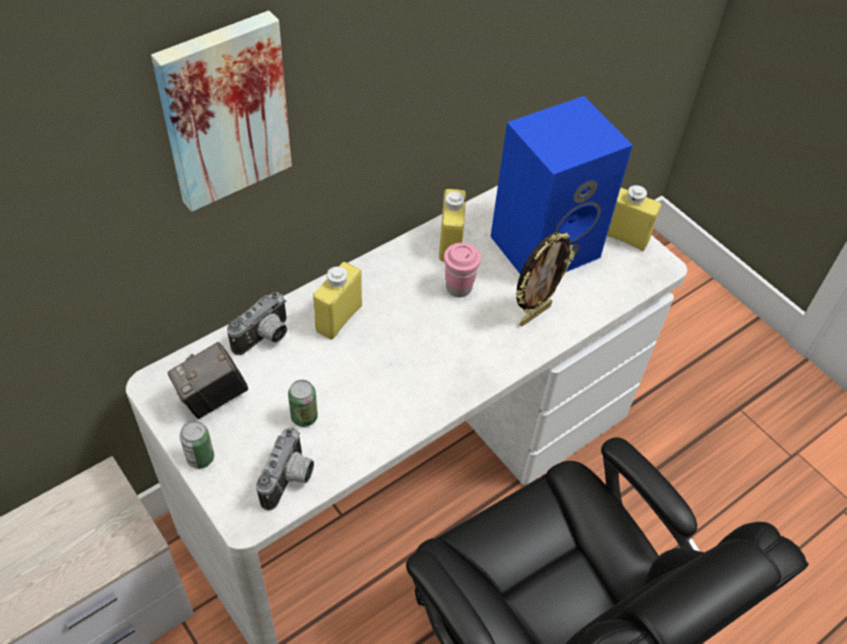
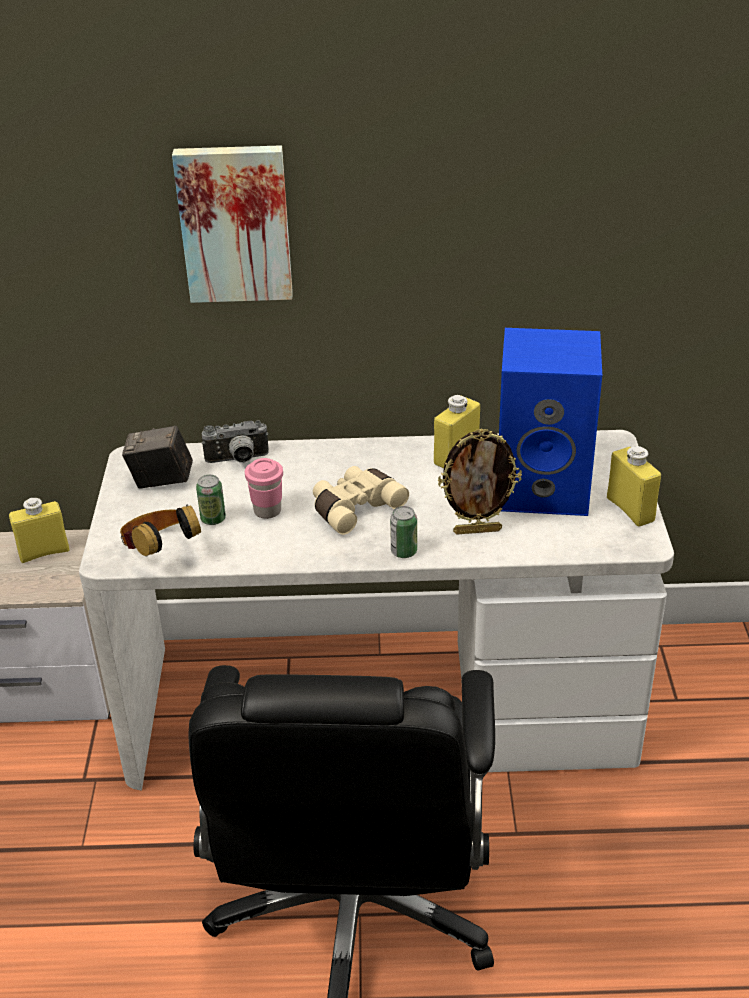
camera: 40 degrees right, 15 degrees down
can [180,421,214,469] -> can moved to [390,506,417,558]
camera [256,428,314,511] -> headphones [120,505,201,556]
yellow bottle [313,262,362,340] -> yellow bottle moved to [9,497,69,563]
pink cup [444,243,481,297] -> pink cup moved to [245,458,283,519]
none -> beige binoculars [313,466,409,535]

